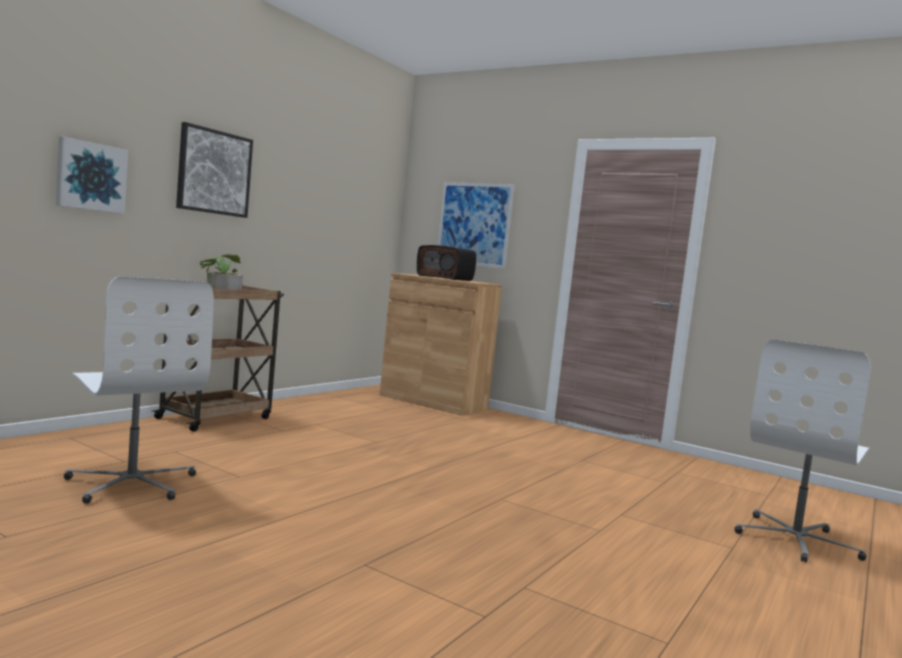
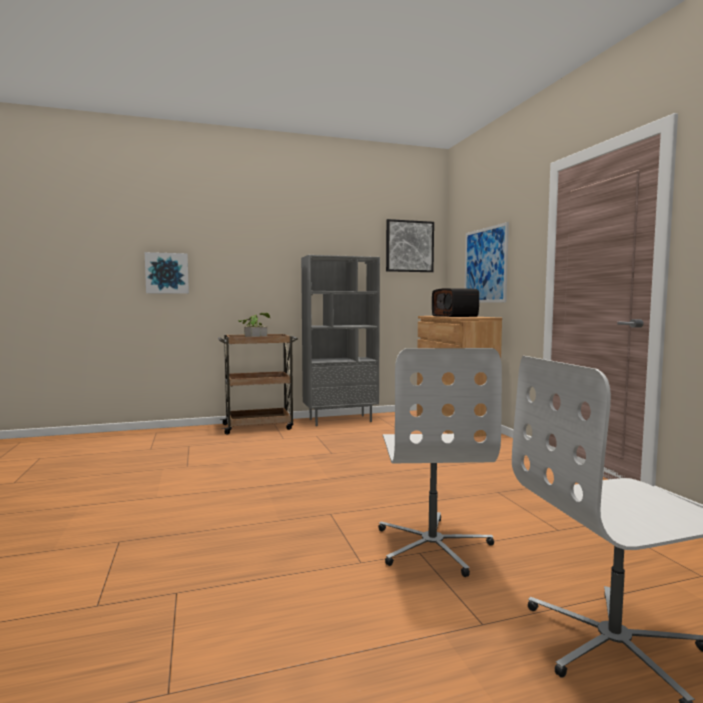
camera: 40 degrees right, 0 degrees up
white office chair [64,276,214,504] -> white office chair moved to [378,348,502,577]
picture [176,122,253,218] -> picture moved to [386,219,434,272]
none -> grey bookcase [301,255,380,426]

